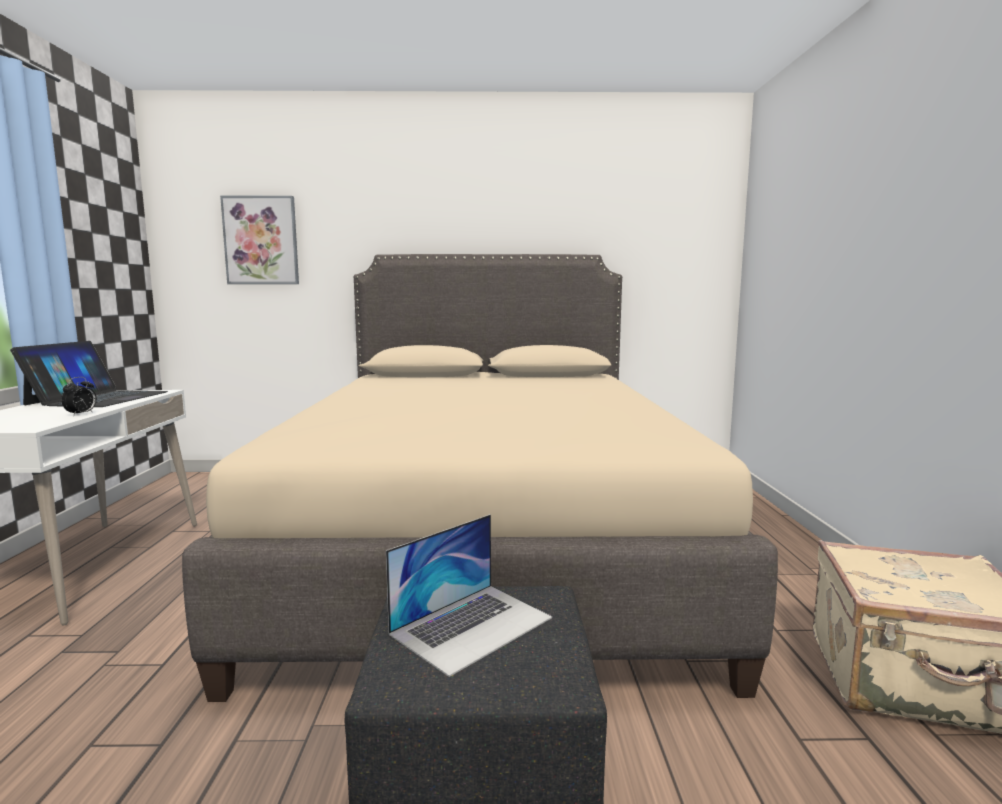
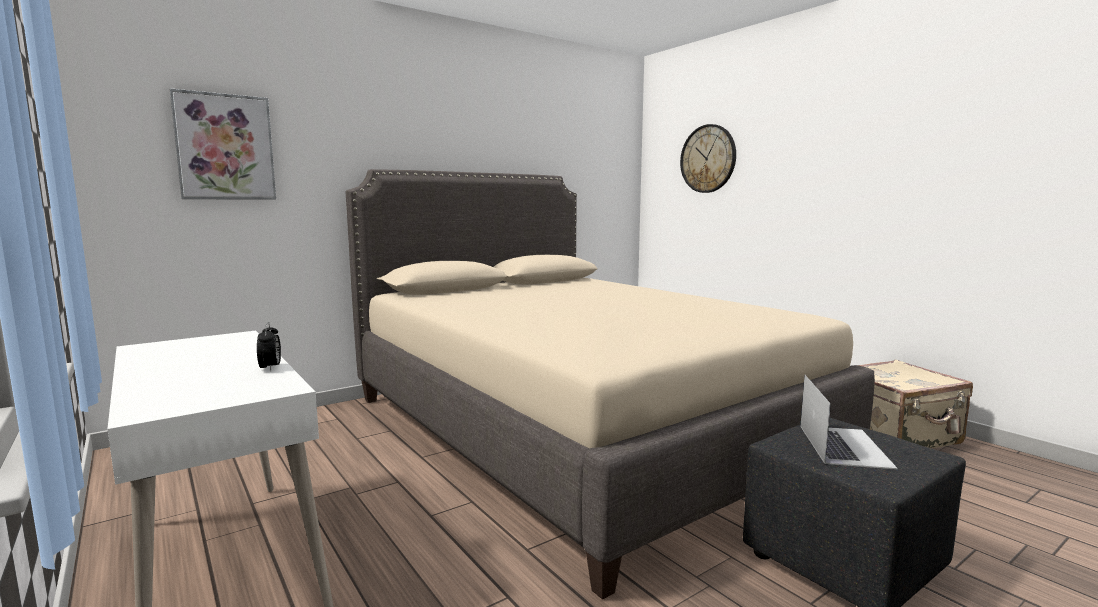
camera: 35 degrees left, 0 degrees up
laptop [10,341,168,407] -> none
none -> wall clock [680,124,736,193]

